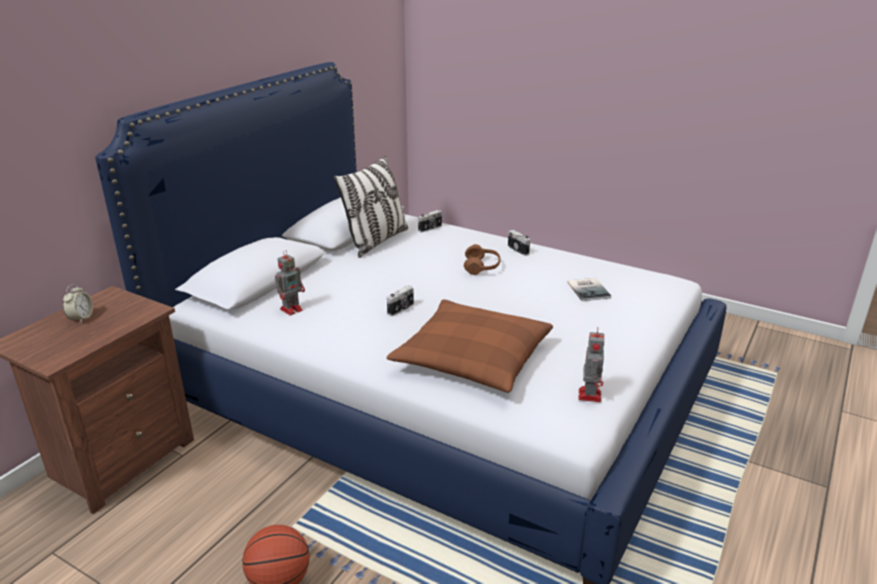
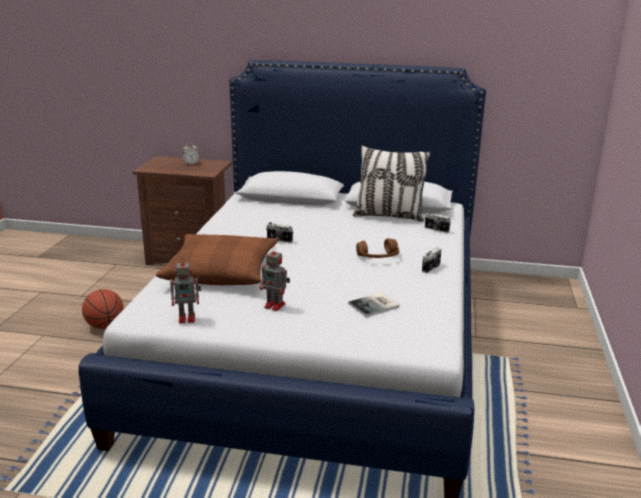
camera: 70 degrees right, 5 degrees down
toy robot [275,250,305,316] -> toy robot moved to [260,246,290,311]

